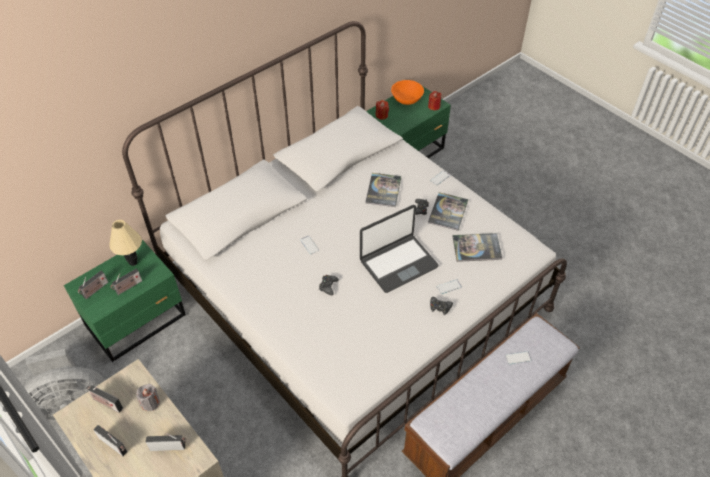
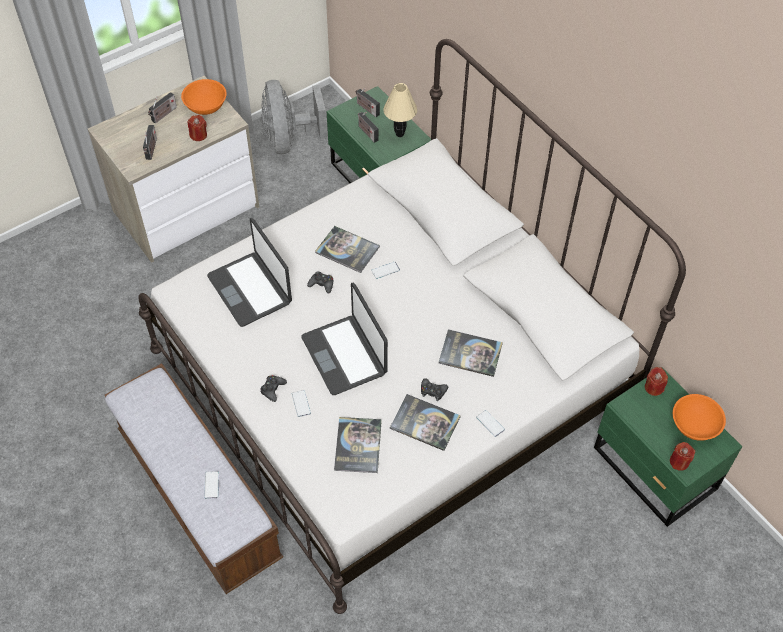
camera: 95 degrees right, 5 degrees up
radio [87,385,123,413] -> orange bowl [181,79,227,115]
grey candle [136,384,160,411] -> red candle [188,115,207,141]
none -> laptop [207,218,292,327]
none -> book [315,226,380,273]

